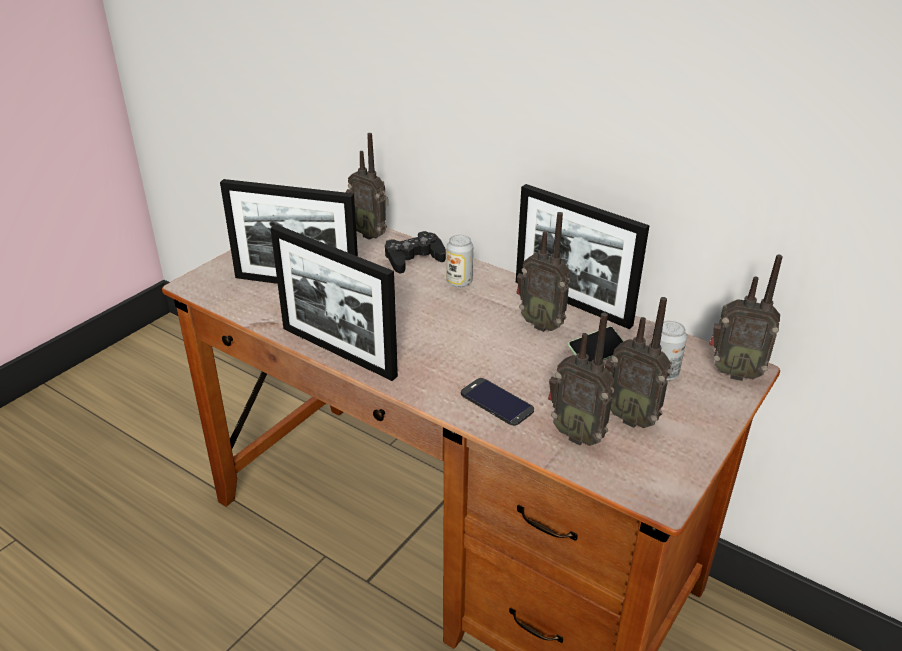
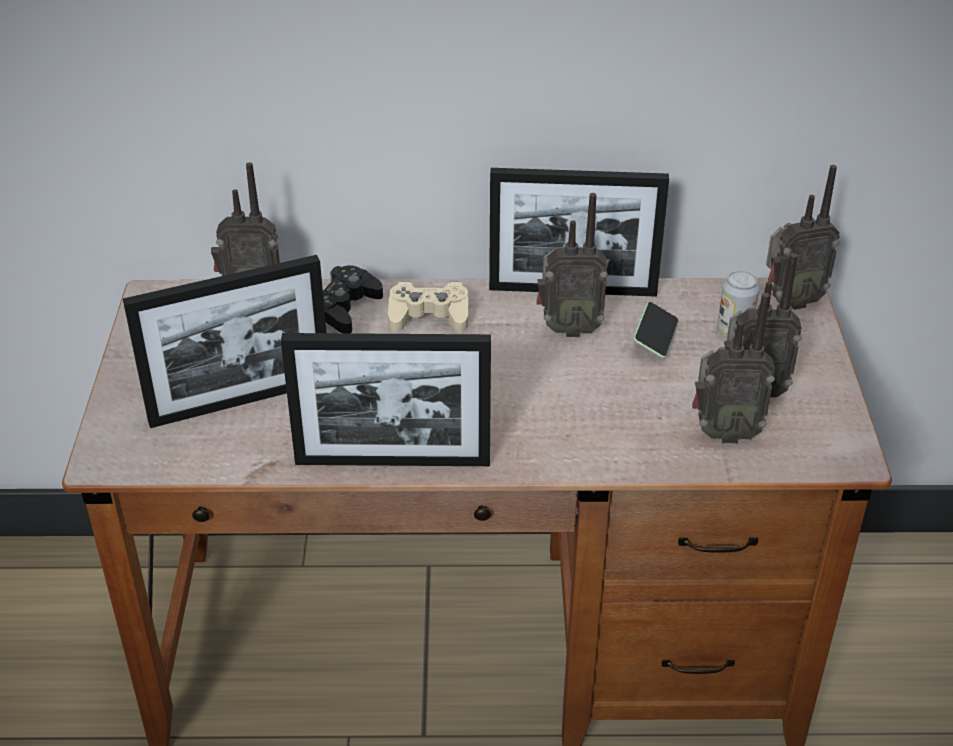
camera: 35 degrees left, 5 degrees up
can [446,235,473,287] -> beige game controller [388,281,468,333]
phone [461,378,534,426] -> none

